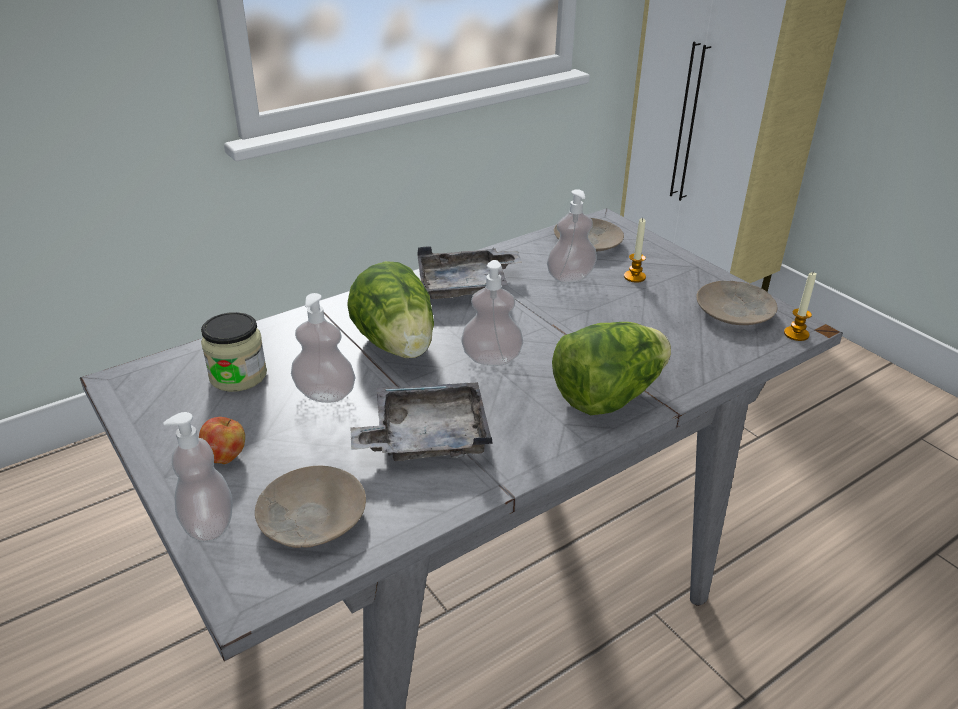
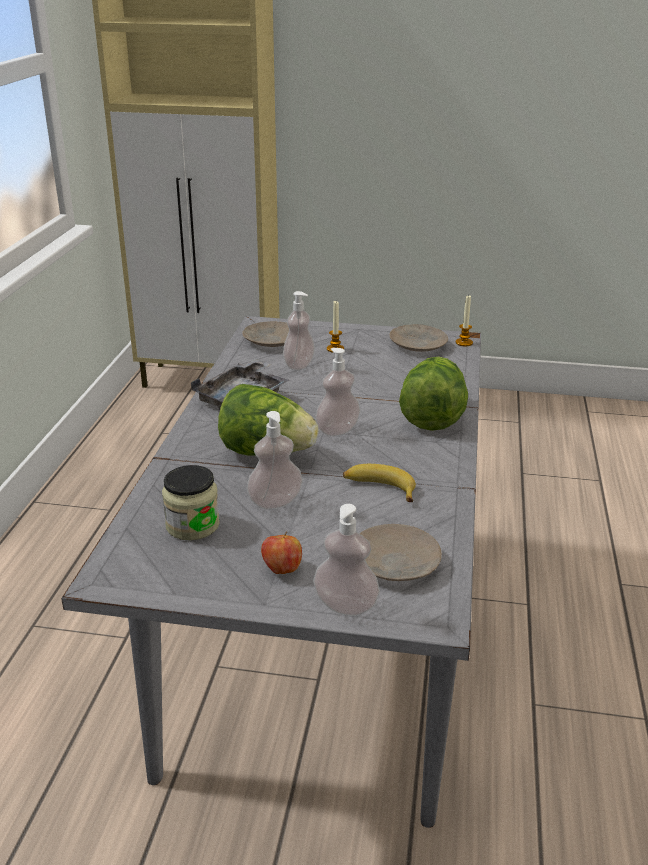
camera: 45 degrees left, 5 degrees down
grey tray [351,382,493,461] -> banana [343,464,416,502]

